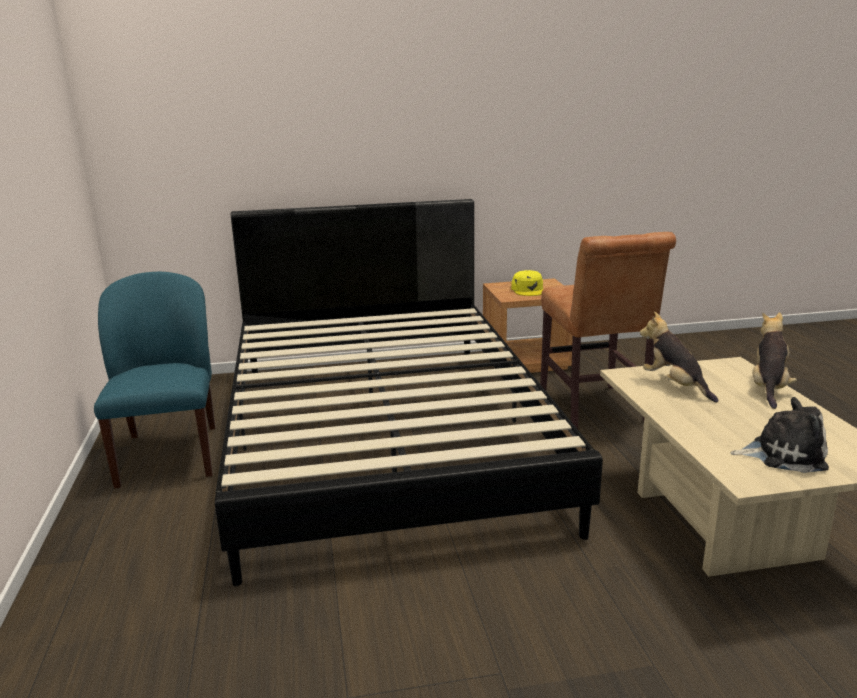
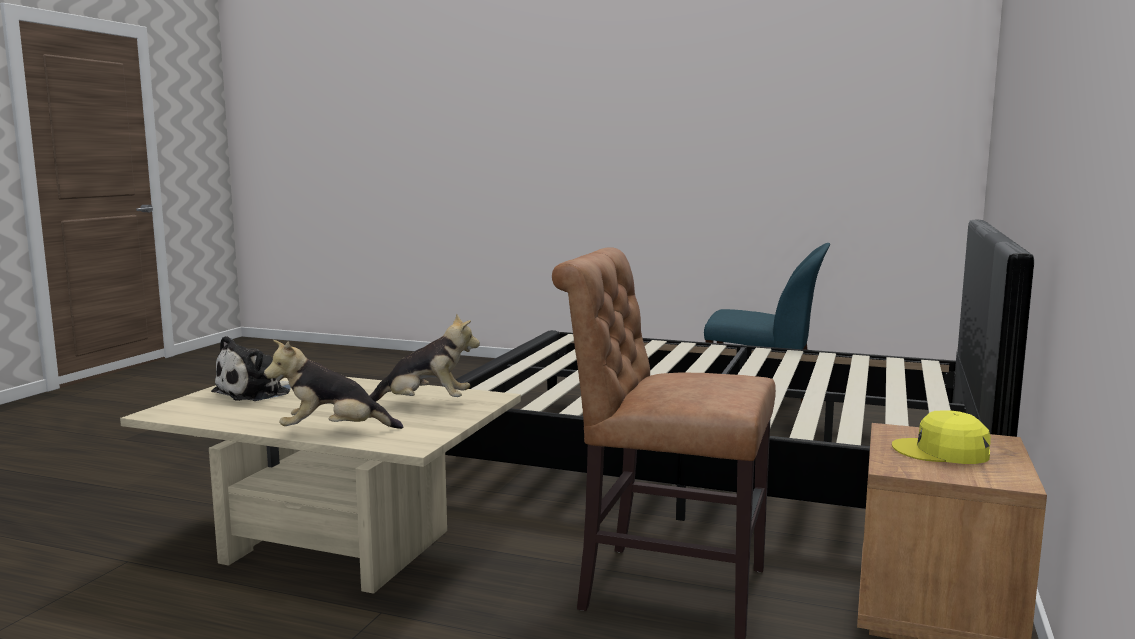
camera: 120 degrees right, 10 degrees down
plush toy [752,312,797,409] -> plush toy turned 120 degrees clockwise [264,340,403,429]

